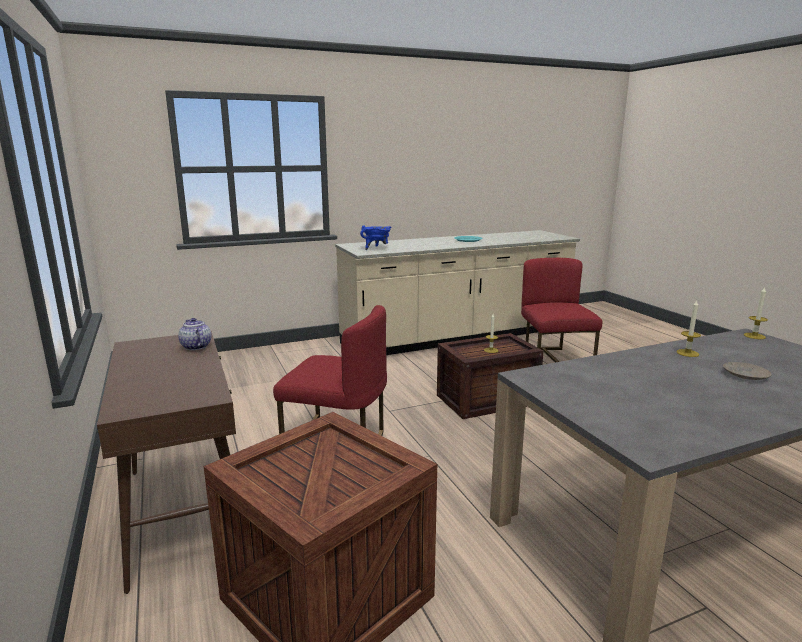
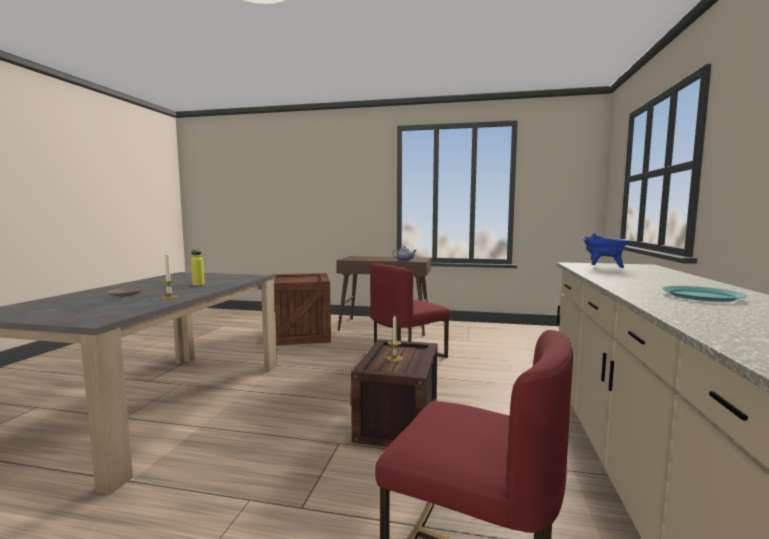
camera: 125 degrees right, 10 degrees down
candle [744,287,768,339] -> none
none -> yellow bottle [191,248,204,287]

